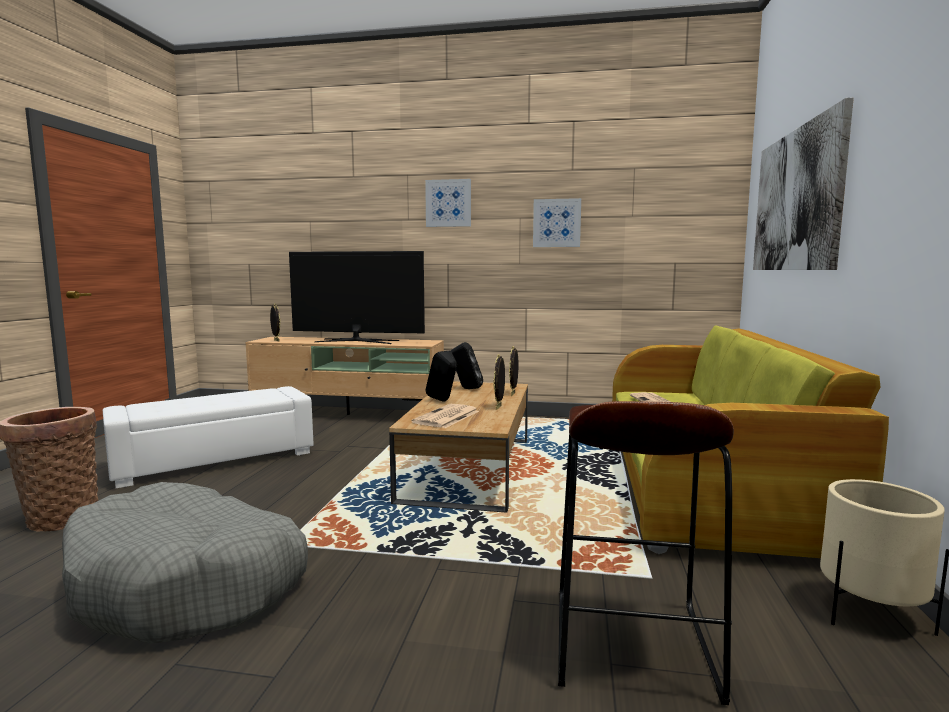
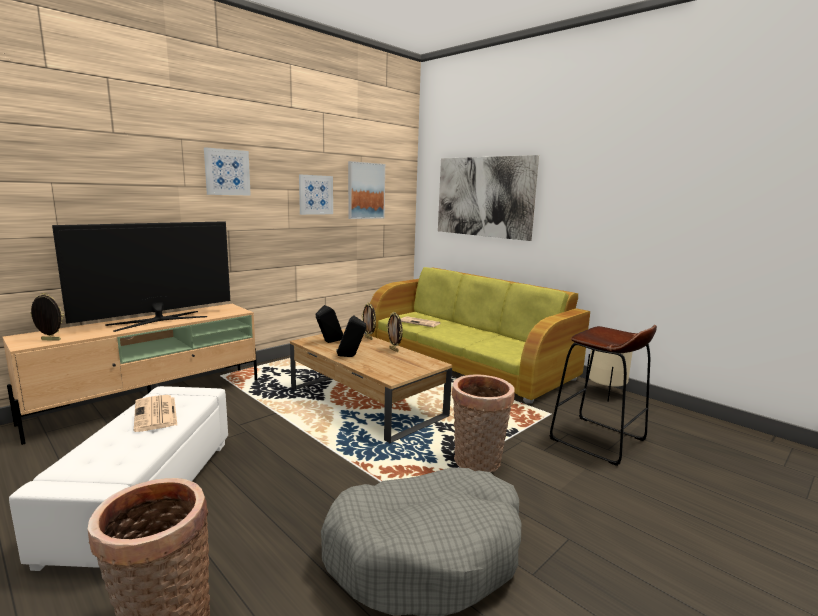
camera: 55 degrees left, 5 degrees up
newspaper [412,404,479,428] -> newspaper moved to [134,395,177,432]
none -> picture [348,161,385,219]
none -> basket [452,374,515,472]

